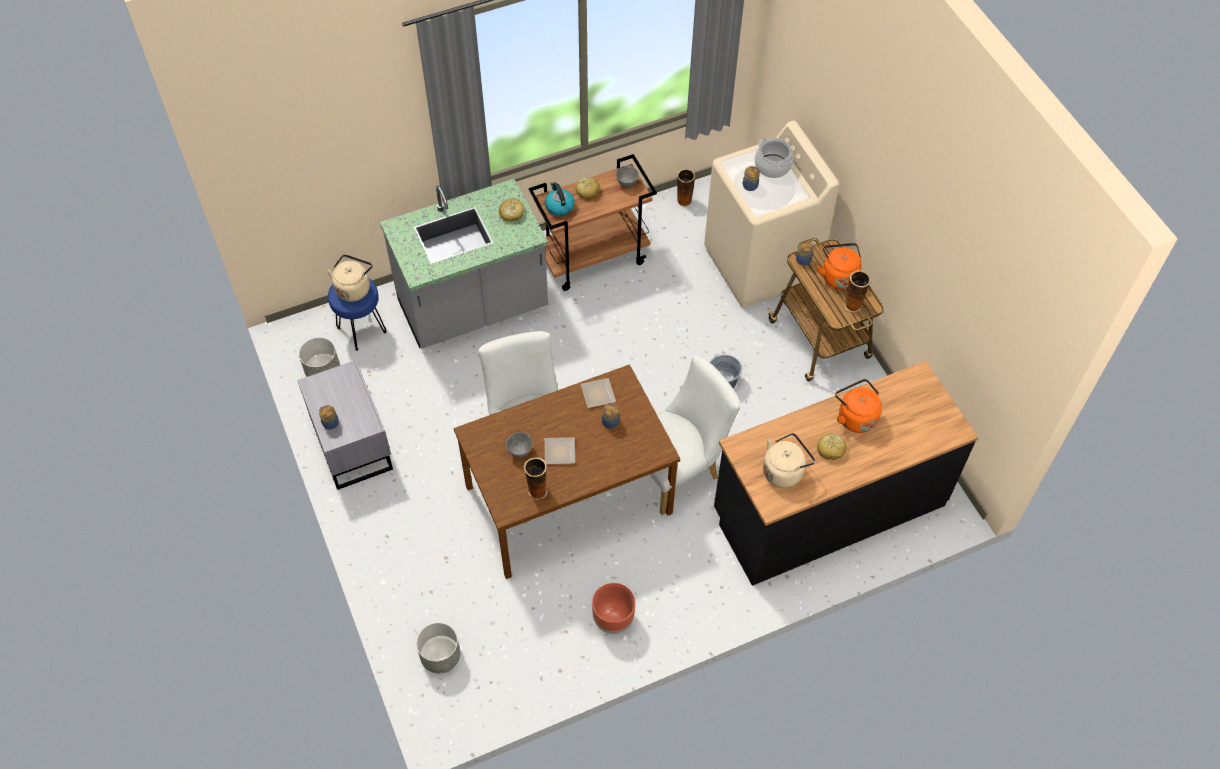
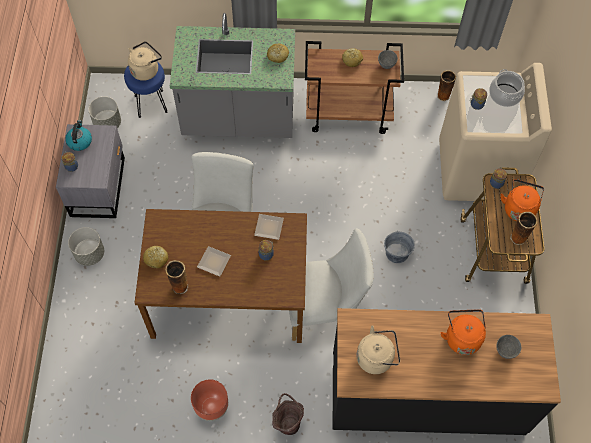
camera: 25 degrees right, 5 degrees up
grey planter [416,623,460,673] -> grey planter moved to [68,227,104,266]
grey bowl [506,432,533,458] -> grey bowl moved to [496,335,521,359]
kettle [545,182,575,216] -> kettle moved to [65,120,92,151]
bread [817,434,846,460] -> bread moved to [143,246,168,268]
none -> brown bucket [272,393,304,435]

